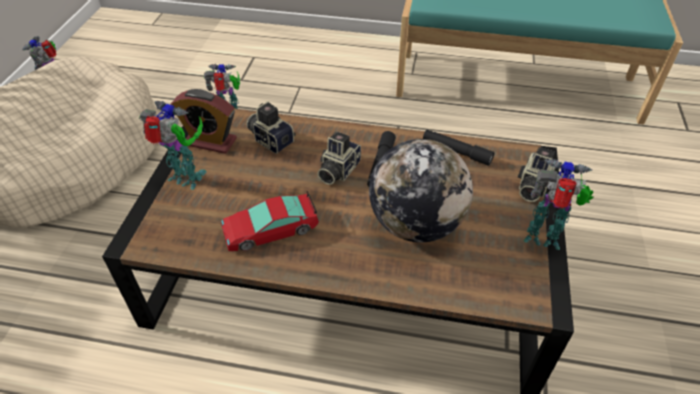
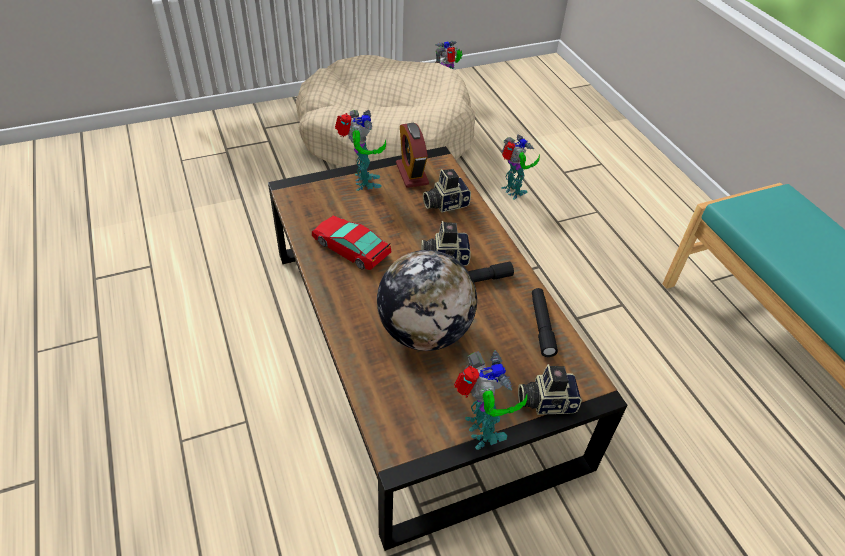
camera: 55 degrees right, 0 degrees up
camera [246,101,296,154] -> camera turned 120 degrees counterclockwise [423,169,471,213]

